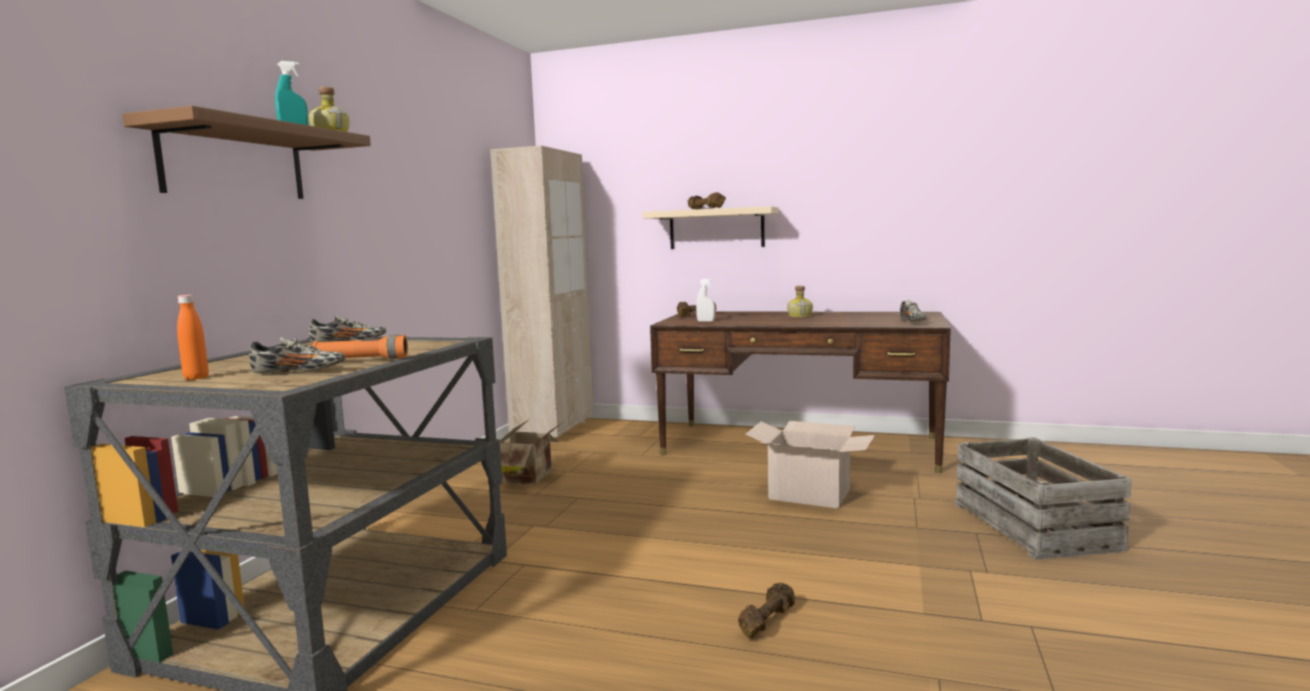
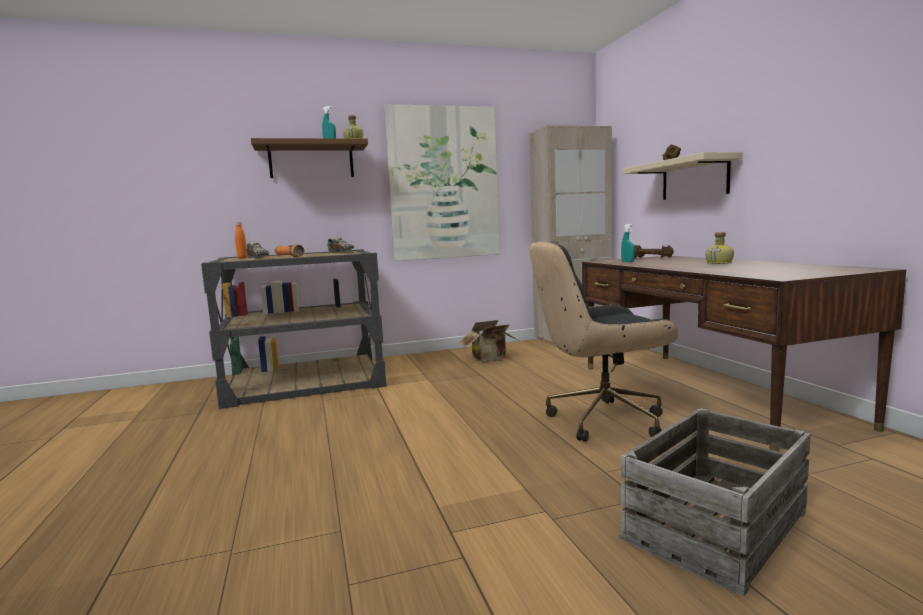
camera: 55 degrees right, 0 degrees up
white spray bottle [696,279,715,322] -> turquoise spray bottle [621,224,635,262]
brown dumbbell [738,583,795,639] -> none
cardboard box [746,421,875,508] -> black office chair [530,241,678,442]
shoe [900,300,927,322] -> none
none -> picture [384,104,500,261]

